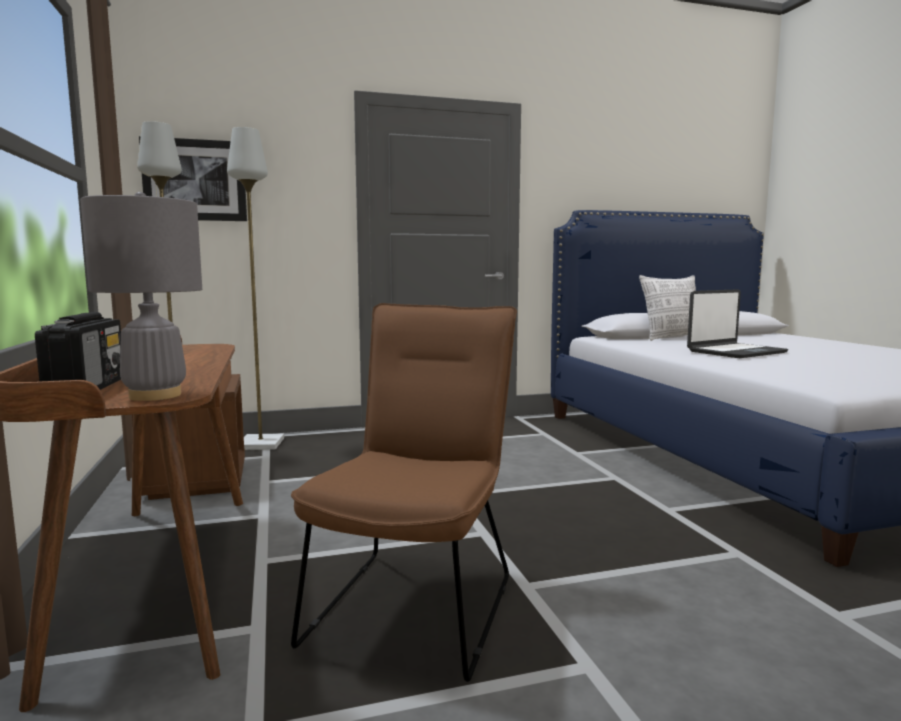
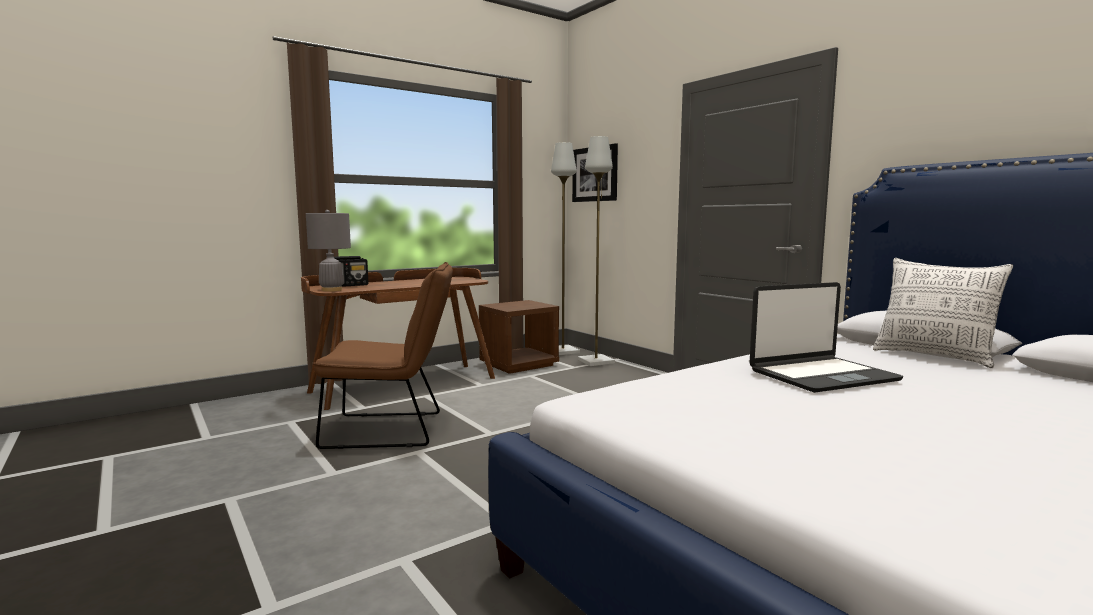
camera: 70 degrees right, 0 degrees up
laptop [687,289,788,358] -> laptop turned 60 degrees counterclockwise [749,282,903,393]

